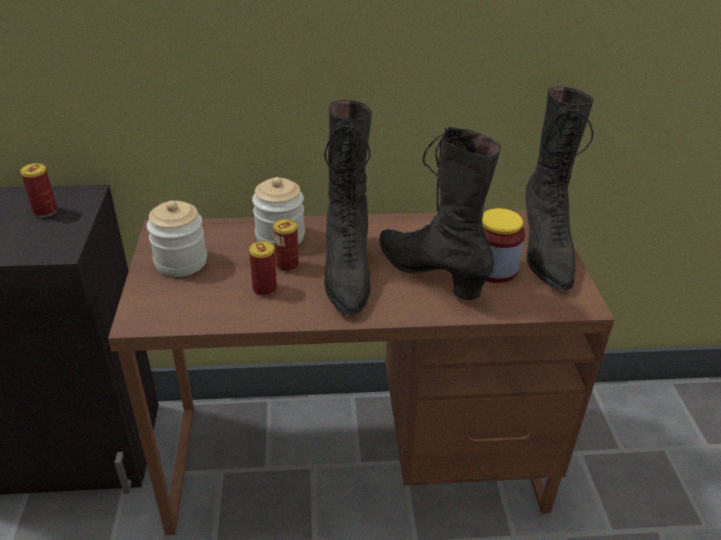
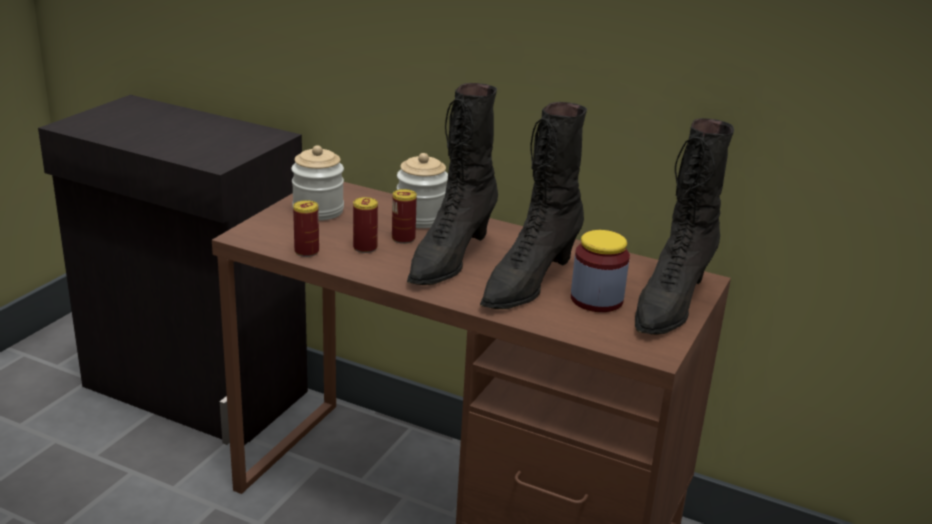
camera: 30 degrees right, 10 degrees down
can [20,163,57,217] -> can moved to [293,200,319,257]
black boot [379,127,501,300] -> black boot turned 135 degrees counterclockwise [480,102,587,309]

